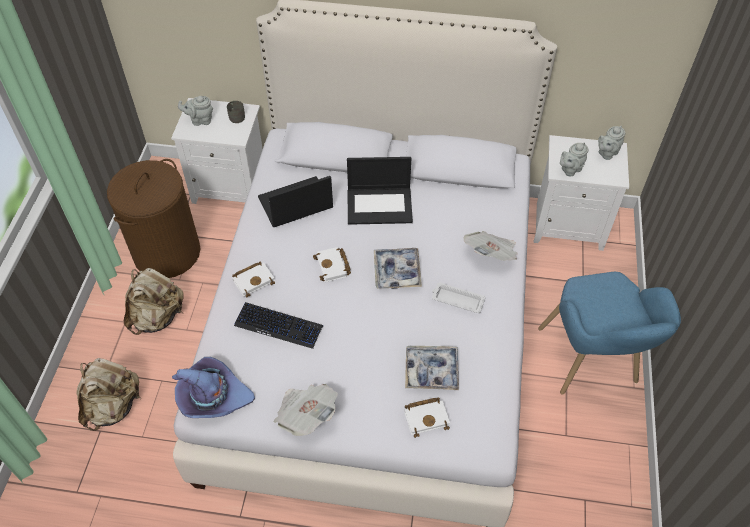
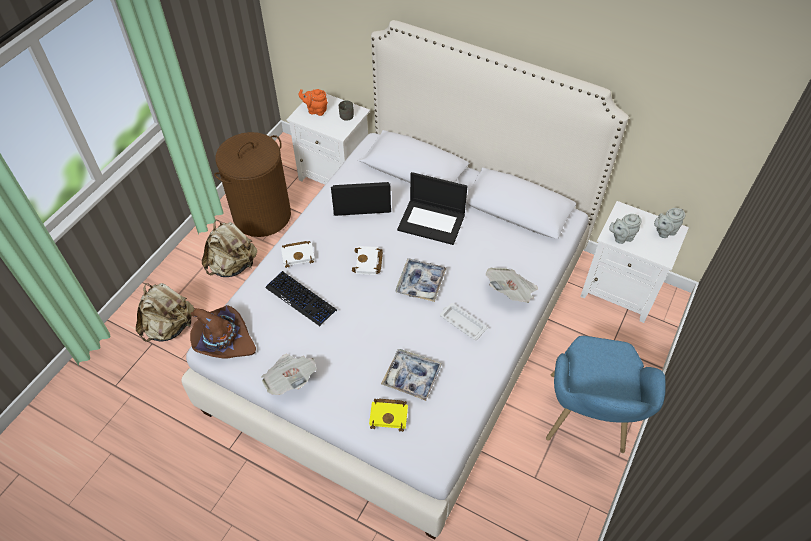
camera: 20 degrees right, 0 degrees up
purple hat [172,357,255,418] -> brown hat [190,305,256,358]
grey teapot [178,96,213,126] -> orange teapot [299,89,328,116]
white book [404,397,450,438] -> yellow book [369,399,408,432]

